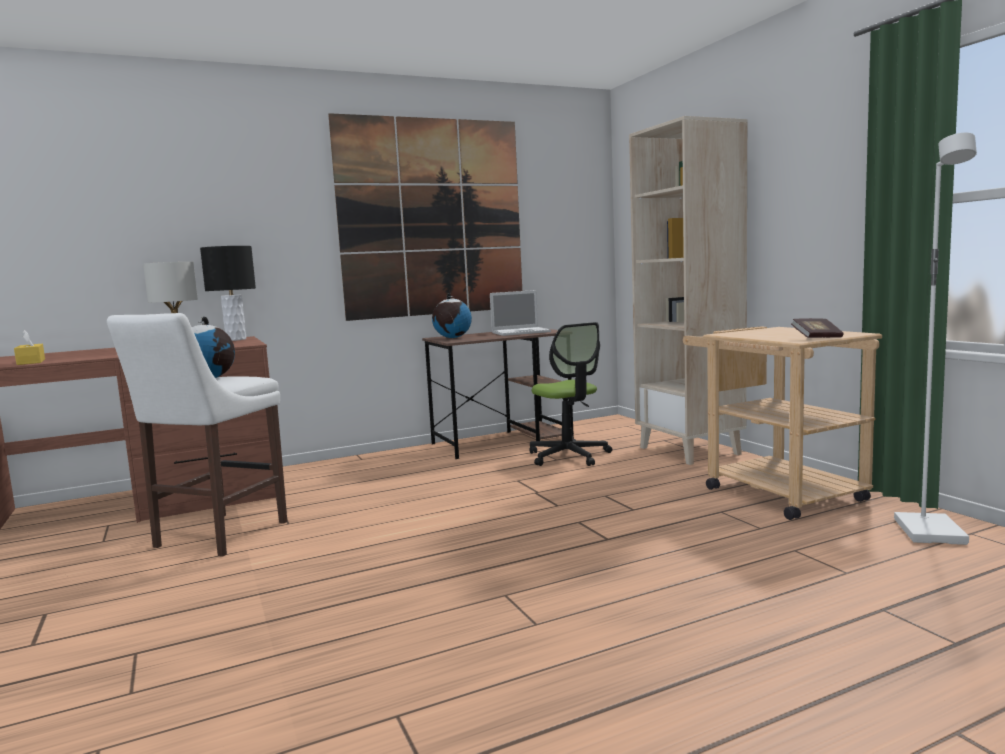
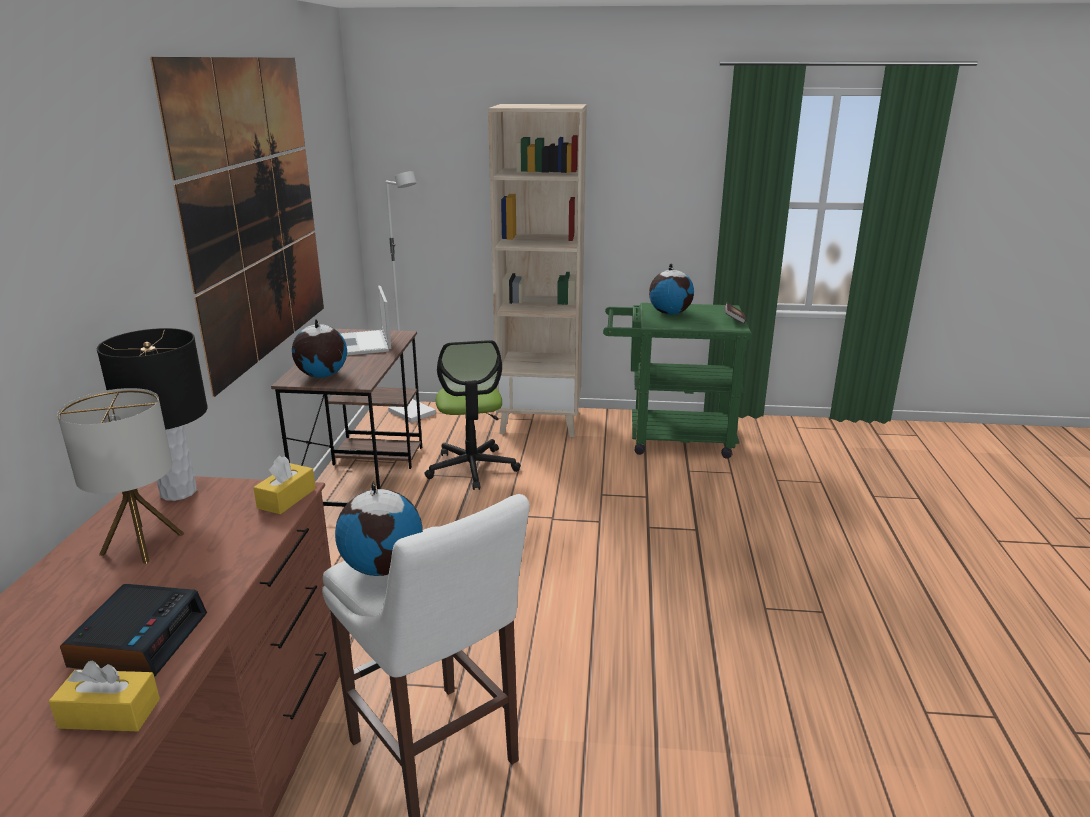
camera: 60 degrees left, 15 degrees up
laptop [490,290,551,336] -> laptop turned 150 degrees clockwise [340,286,391,356]
office chair [529,322,612,466] -> office chair turned 75 degrees clockwise [425,340,521,490]
beige cart [683,326,882,520] -> green cart [603,303,752,459]
white floor lamp [894,133,977,545] -> white floor lamp moved to [386,171,436,423]
none -> alarm clock [60,584,207,676]
none -> yellow tissue box [253,456,316,514]
none -> globe [649,264,694,315]

